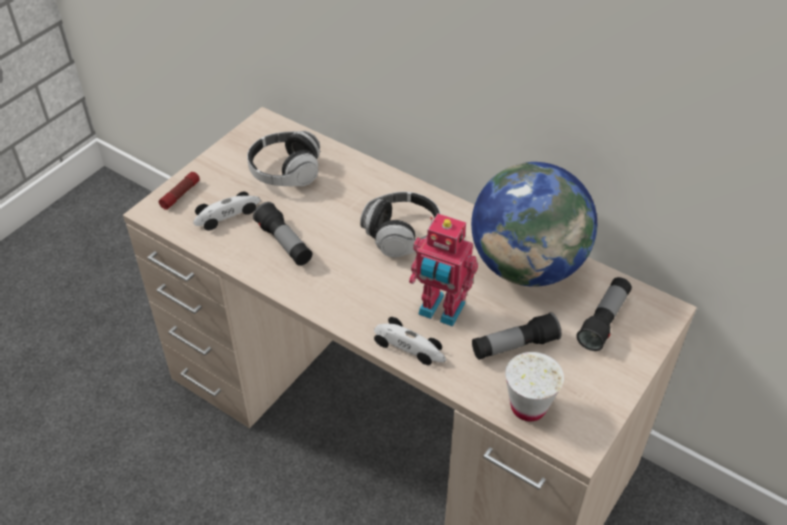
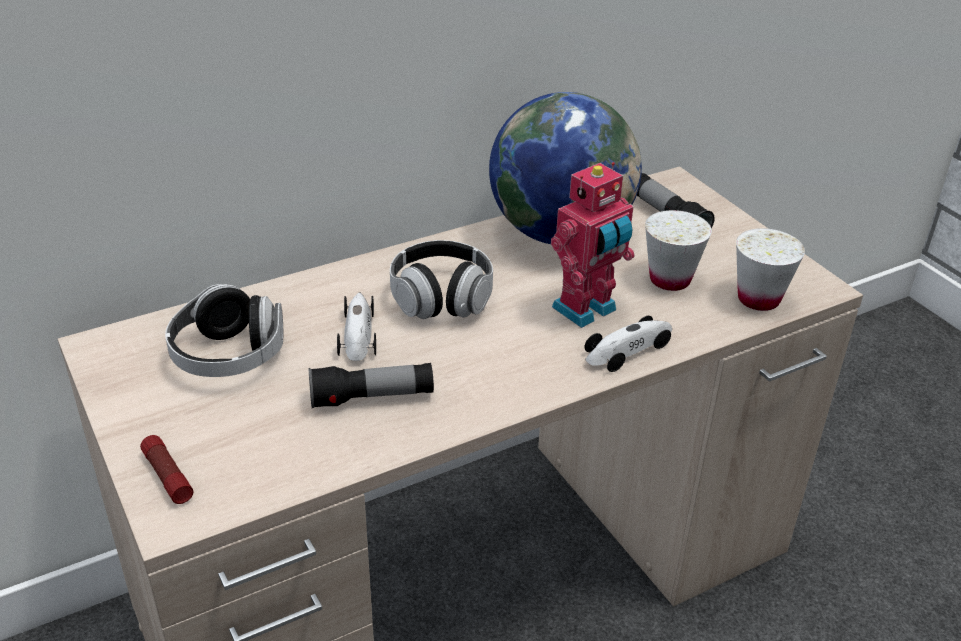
camera: 65 degrees left, 10 degrees down
toy car [193,192,261,231] -> toy car moved to [337,292,376,361]
flashlight [472,312,561,360] -> white cup [645,210,712,291]

